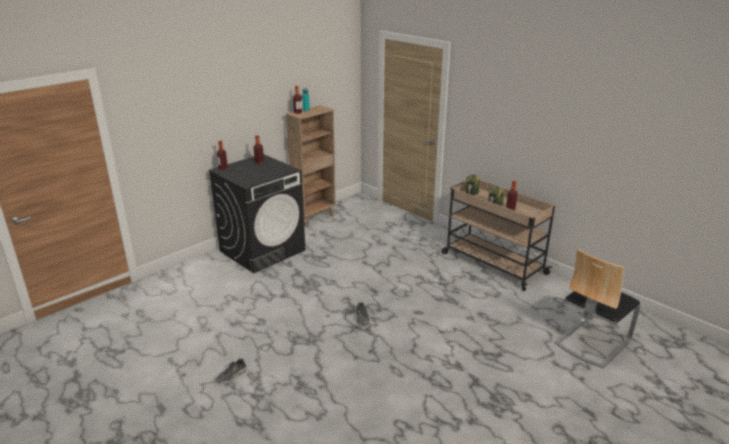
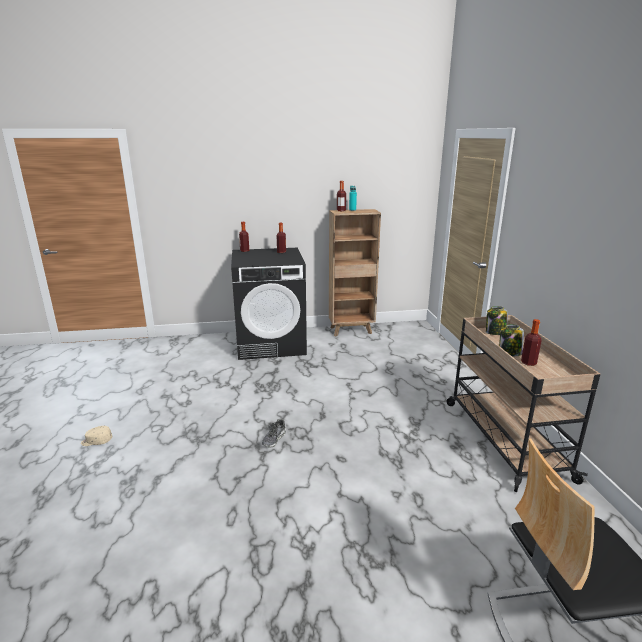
camera: 35 degrees right, 5 degrees down
shoe [216,358,247,384] -> beige cap [81,426,112,446]

